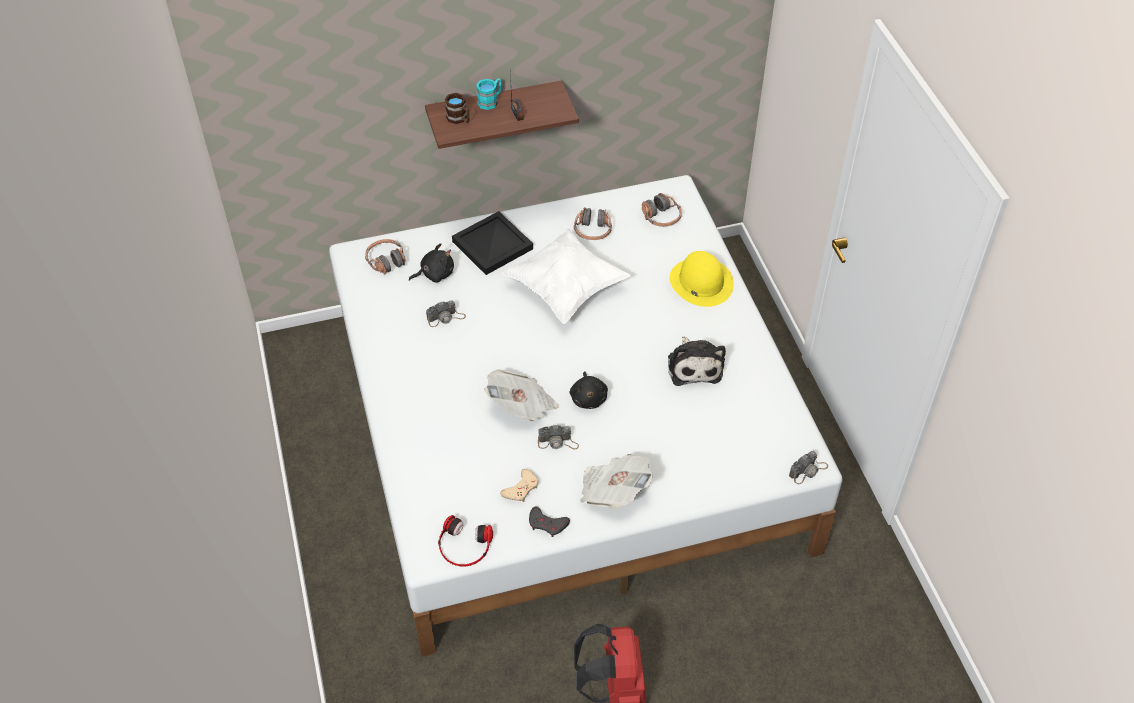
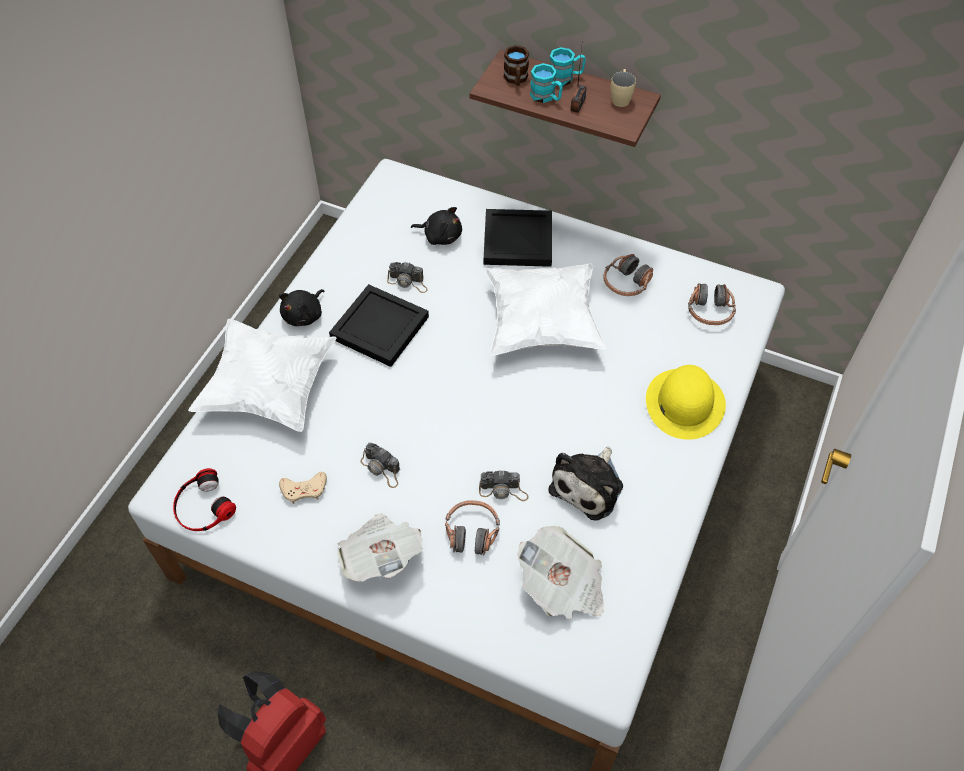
camera: 40 degrees right, 5 degrees up
headphones [365,239,406,274] -> headphones moved to [445,500,500,556]
newspaper [484,369,559,421] -> newspaper moved to [518,526,604,619]
grey game controller [529,506,570,537] -> none
black plush toy [570,371,608,409] -> black plush toy moved to [279,289,324,326]
camera [789,451,828,484] -> camera moved to [479,470,529,501]
none -> white pillow [188,319,337,432]
none -> black tray [329,284,429,367]
none -> turquoise mug [530,63,563,103]
none -> beige mug [611,69,636,107]

